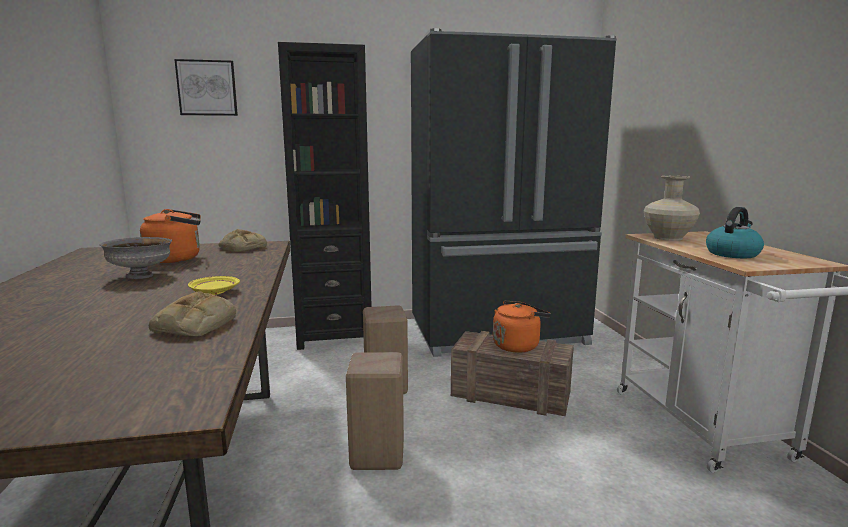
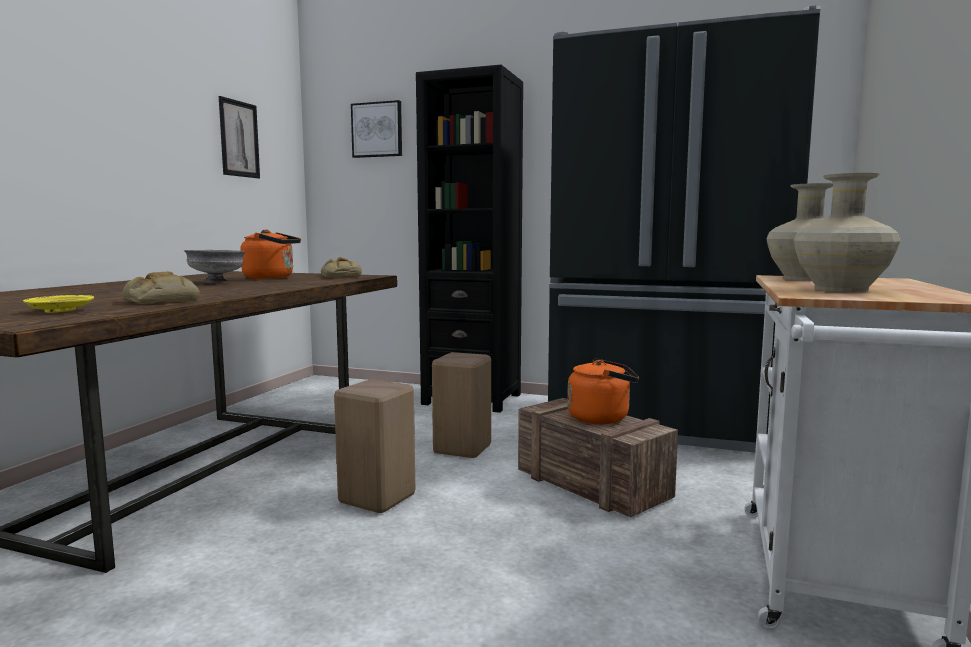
camera: 30 degrees right, 5 degrees down
yellow plate [188,276,240,295] -> yellow plate moved to [23,295,94,313]
kettle [706,207,764,258] -> beige vase [793,173,901,292]
none -> picture [219,96,260,178]

